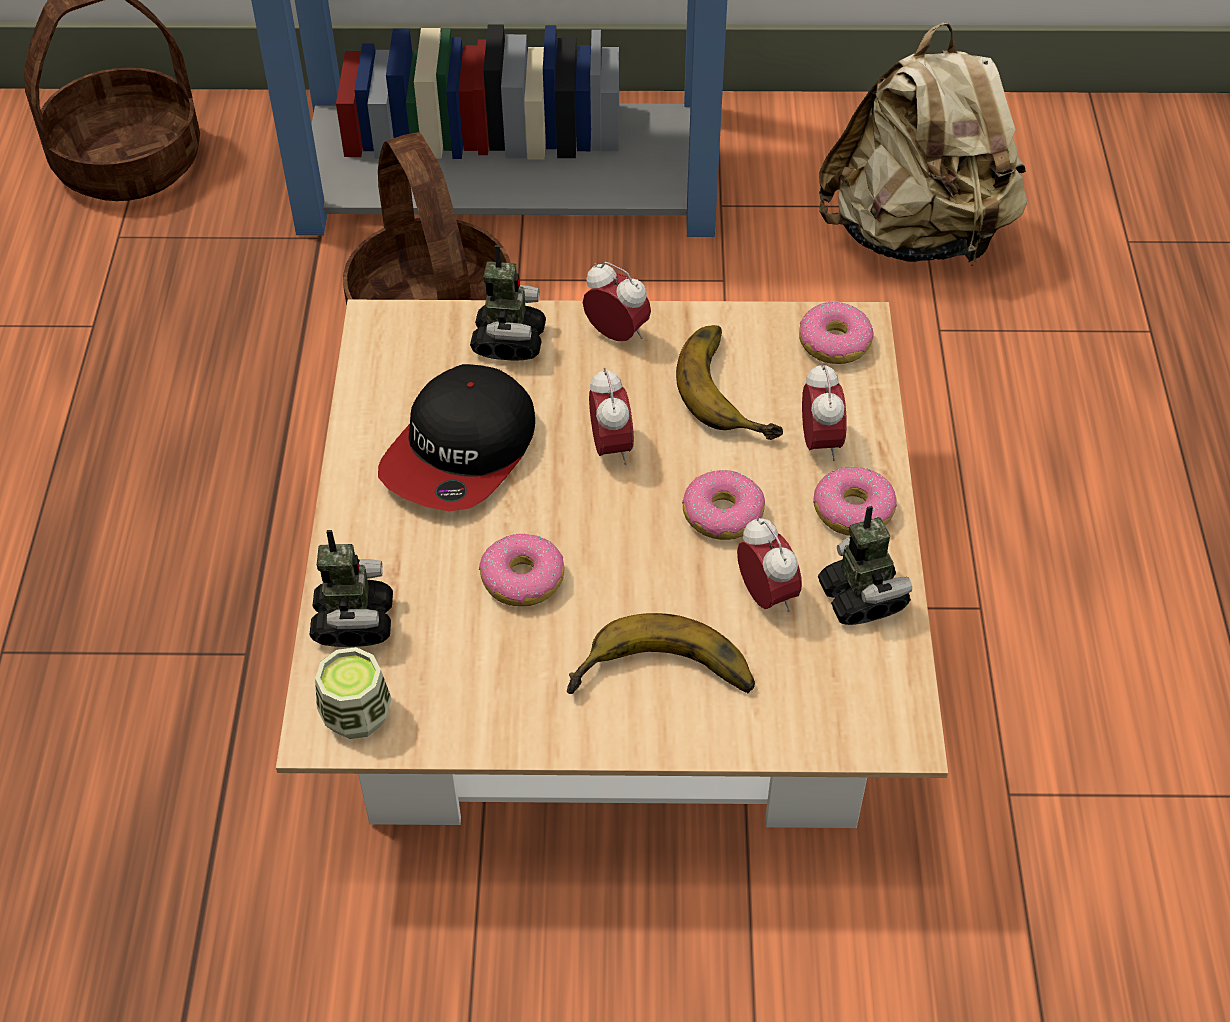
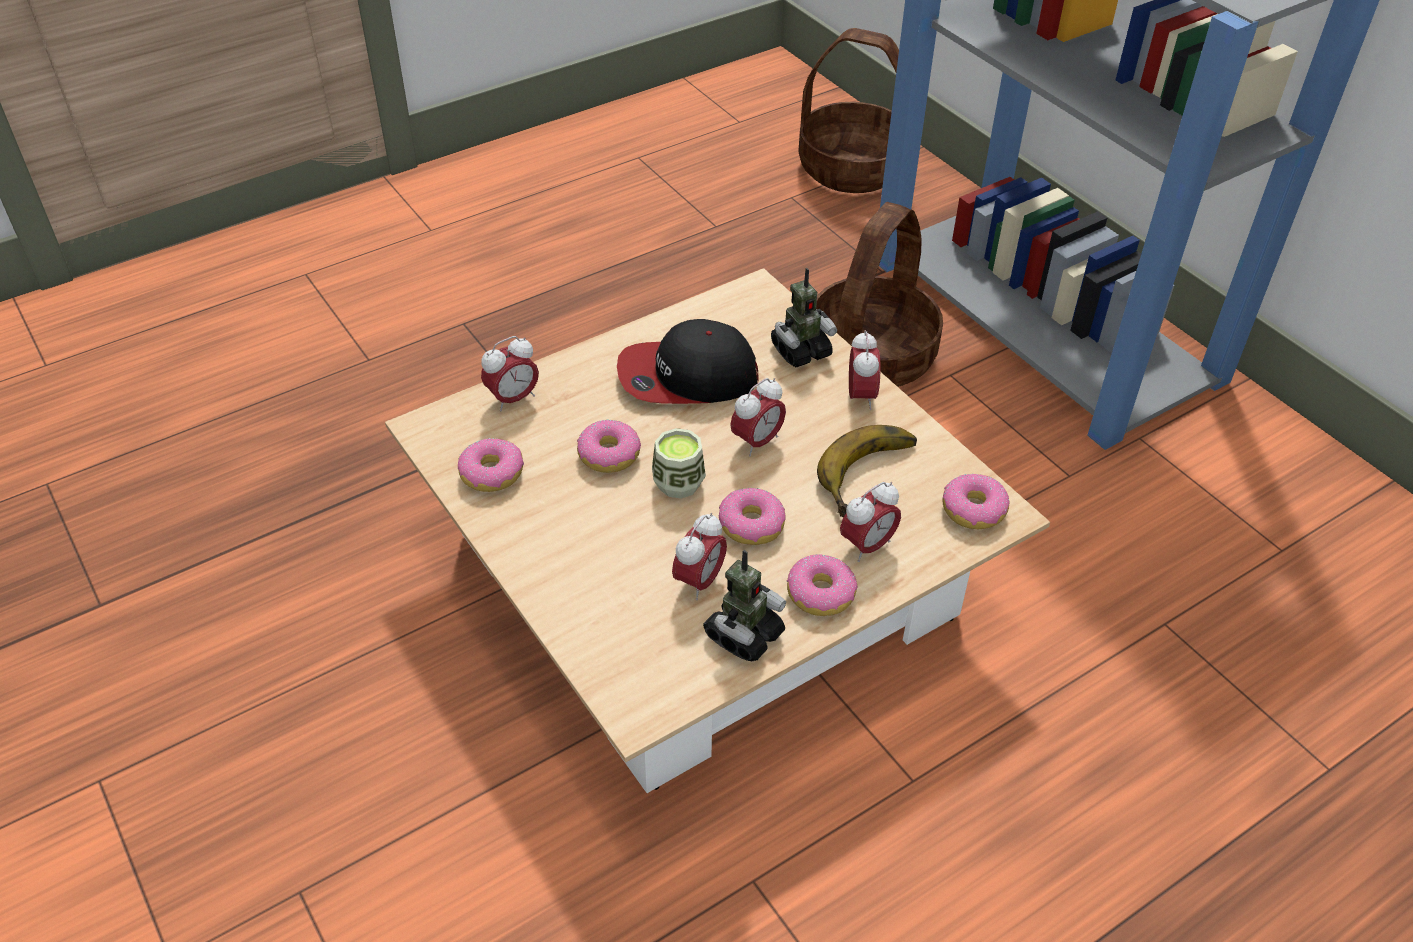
camera: 55 degrees right, 5 degrees down
toy robot [309,530,393,647] -> alarm clock [481,336,539,411]
cup [315,647,392,739] -> cup moved to [652,428,706,499]
banana [567,613,755,694] -> none
beige backpack [819,22,1027,266] -> none
none -> donut [458,438,524,492]

